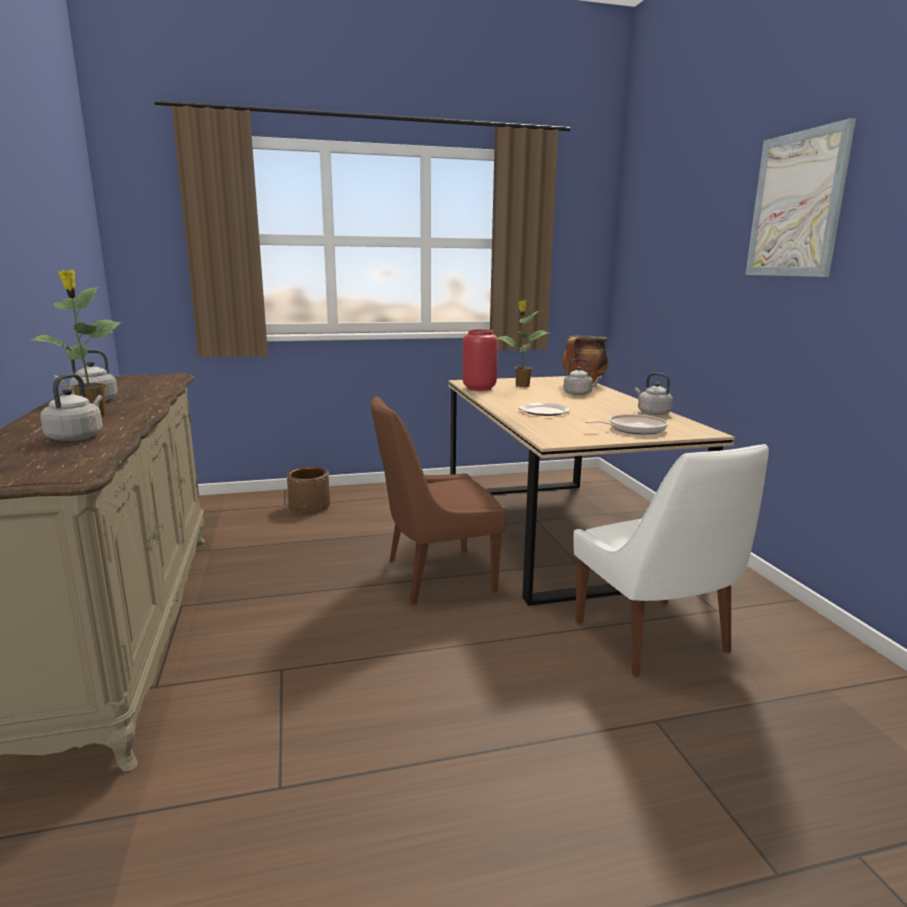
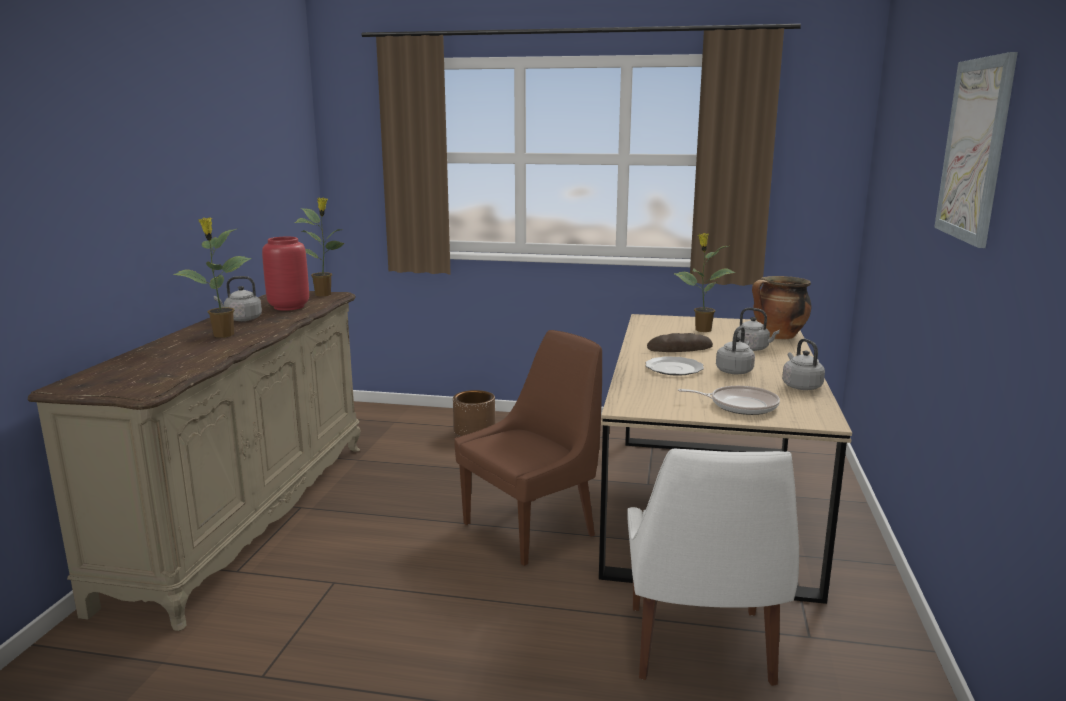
camera: 25 degrees right, 0 degrees up
grey kettle [40,373,103,441] -> grey kettle moved to [716,326,755,374]
brown chair [371,396,506,605] -> brown chair turned 135 degrees clockwise [454,330,602,566]
red vase [462,329,498,391] -> red vase moved to [262,237,309,311]
none -> potted plant [295,198,344,296]
none -> bread [647,333,713,352]

